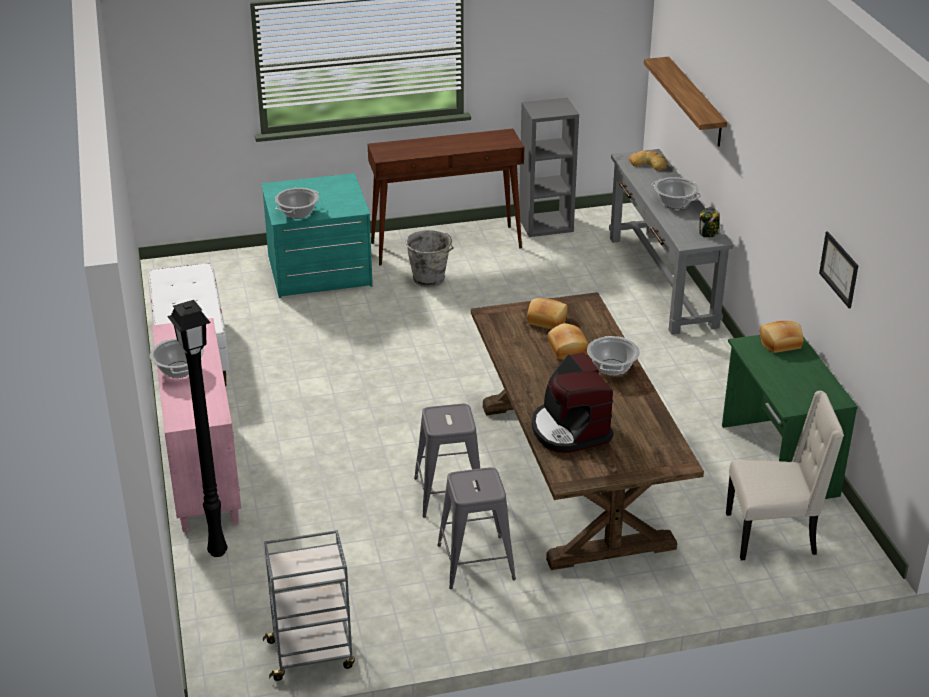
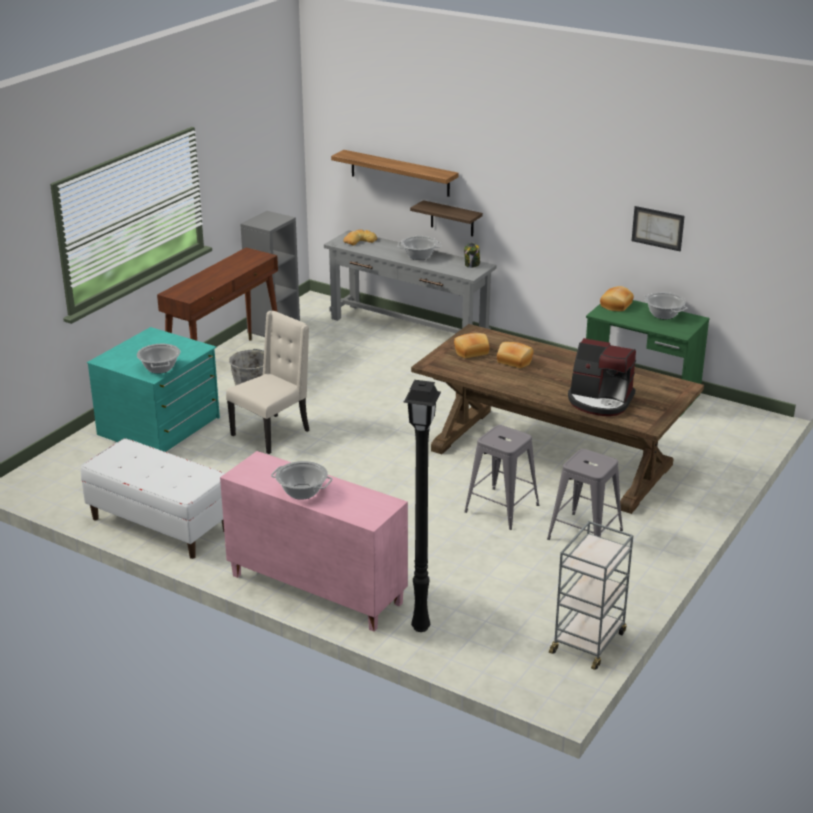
camera: 45 degrees left, 5 degrees down
cooking pot [587,336,640,376] -> cooking pot moved to [643,292,687,319]
beige chair [726,391,844,560] -> beige chair moved to [226,311,309,454]
none -> shelf [410,200,483,236]

